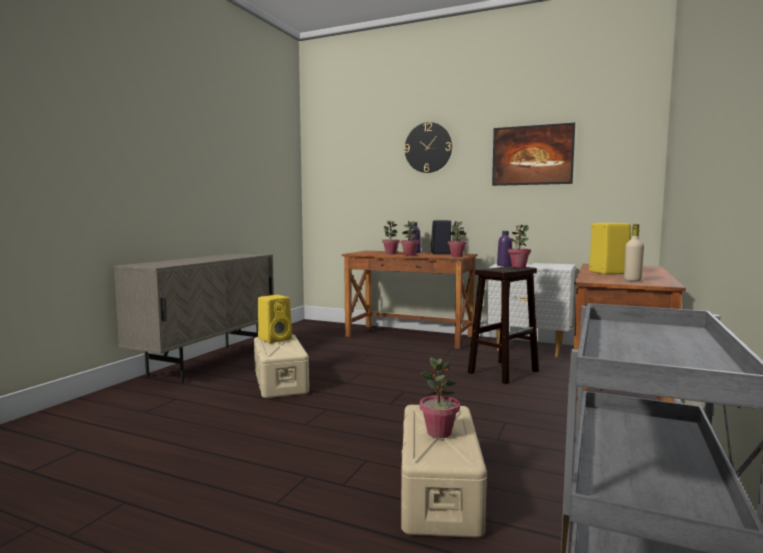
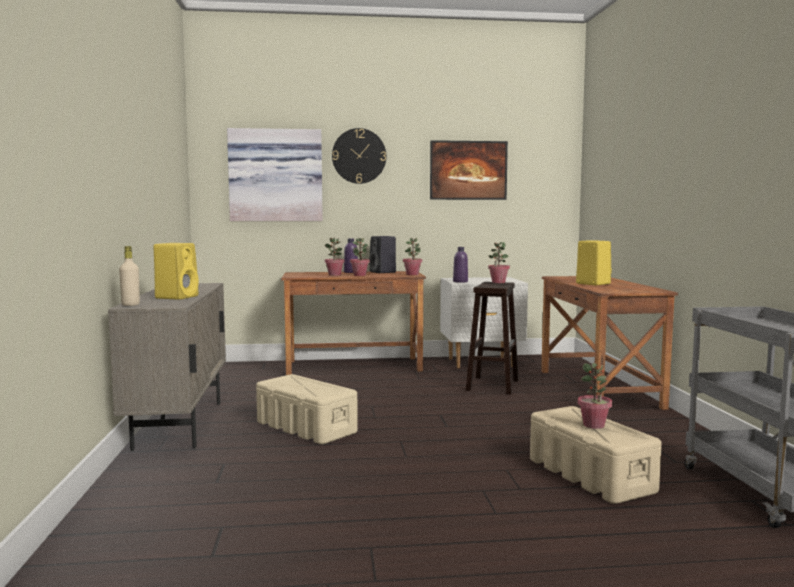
camera: 30 degrees left, 0 degrees up
yellow speaker [258,295,292,343] -> yellow speaker moved to [153,243,199,300]
beige bottle [624,224,644,281] -> beige bottle moved to [119,246,140,306]
none -> picture [227,128,323,221]

